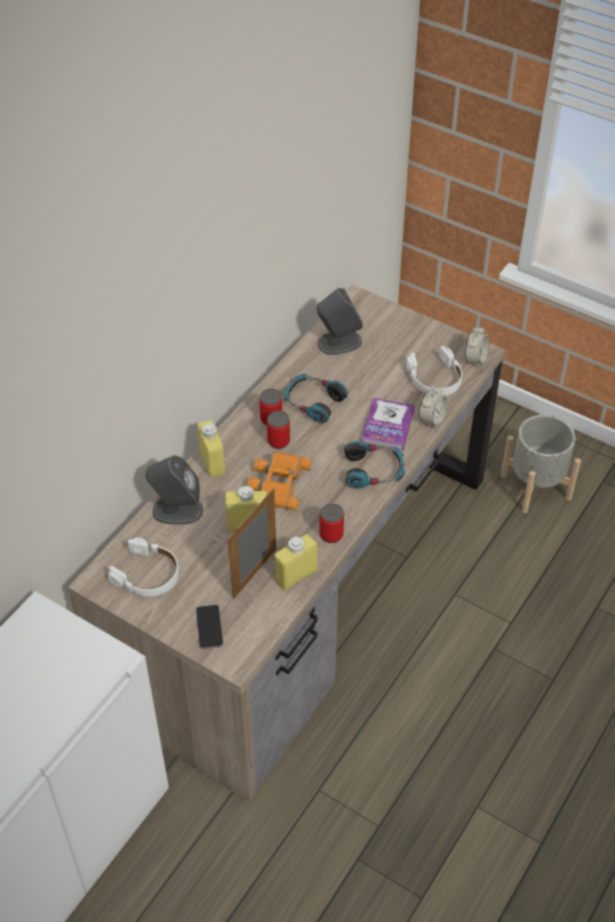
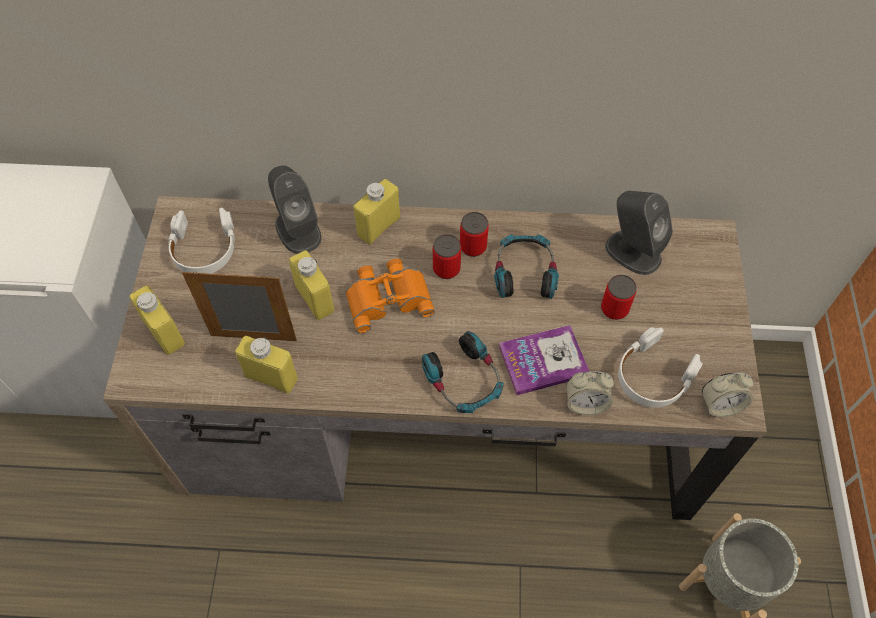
camera: 60 degrees right, 10 degrees up
phone [196,605,223,649] -> yellow bottle [130,285,185,355]
can [319,503,344,543] -> can moved to [601,275,636,320]

